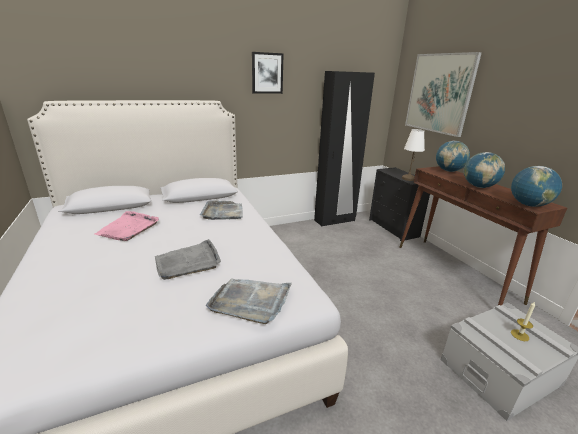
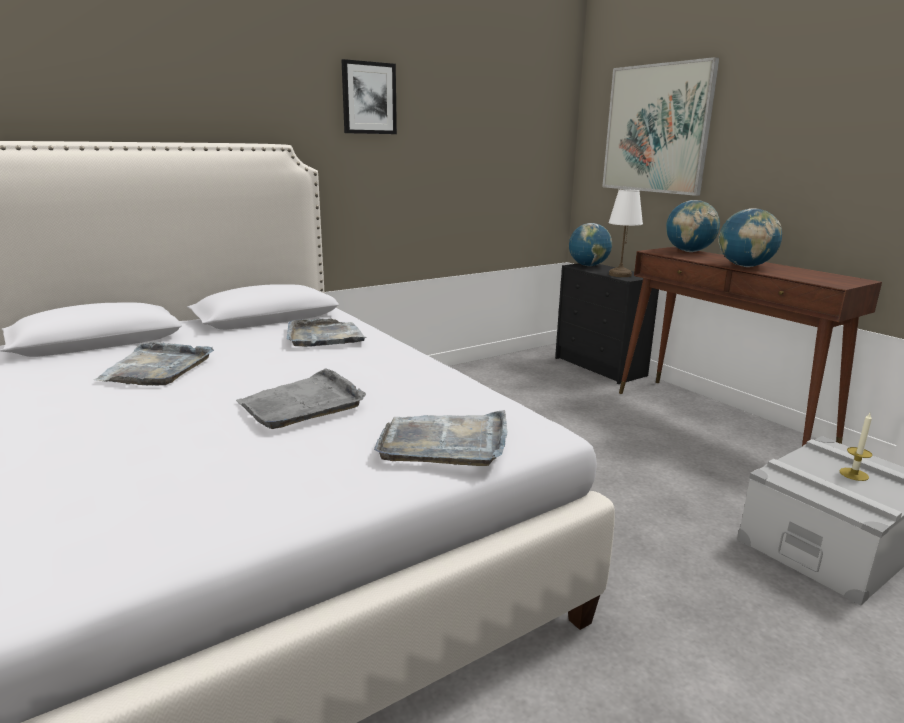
camera: 10 degrees left, 5 degrees down
pink tray [95,211,159,241] -> grey tray [94,342,214,386]
black wardrobe [314,71,375,226] -> none
globe [511,166,562,207] -> globe moved to [569,223,612,266]

